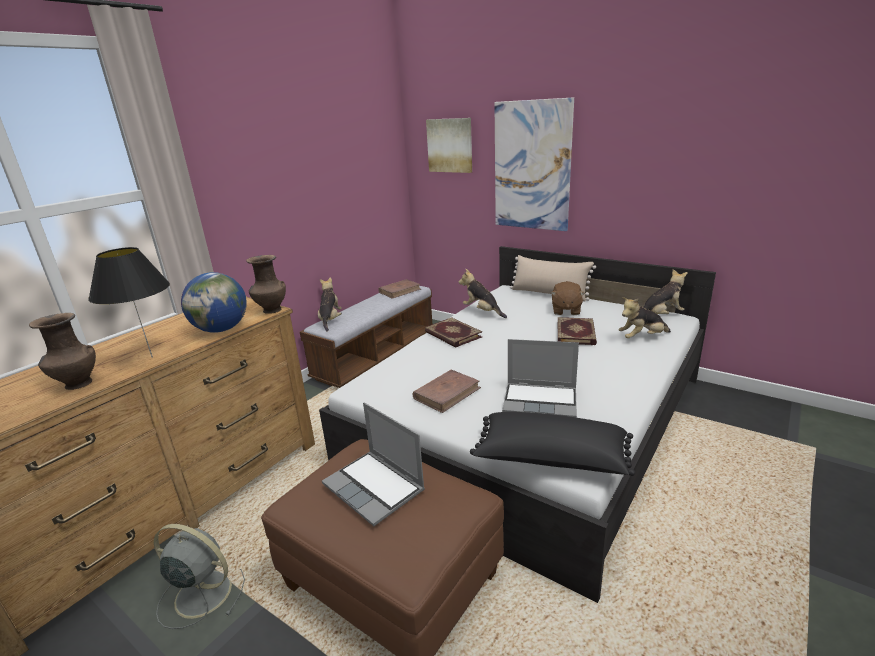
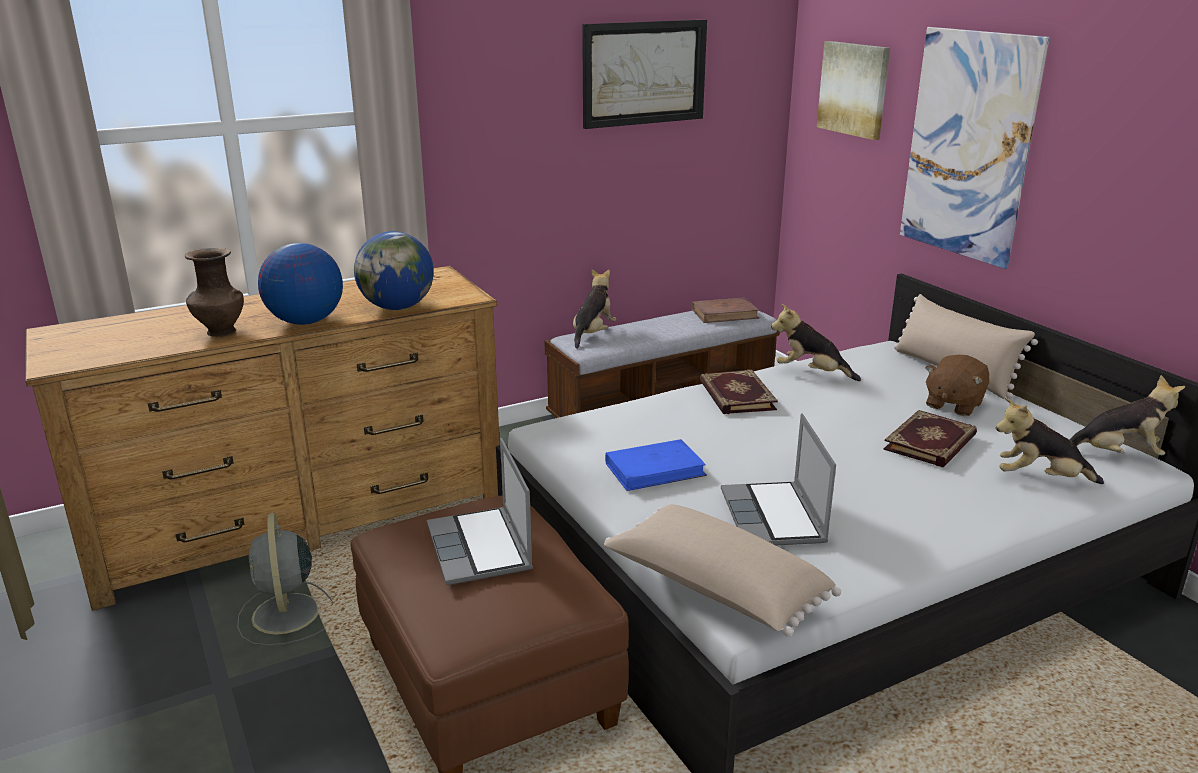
camera: 25 degrees right, 0 degrees up
black table lamp [88,247,170,358] -> globe [258,243,343,325]
grey fan [154,524,245,629] -> grey fan turned 150 degrees counterclockwise [237,513,333,646]
brown vase [246,255,286,314] -> none
brown book [413,370,481,413] -> blue book [605,439,707,491]
plush toy [459,269,507,318] -> plush toy turned 45 degrees counterclockwise [771,304,861,381]
black pillow [470,412,635,476] -> beige pillow [604,504,841,637]
laptop [502,339,579,418] -> laptop turned 45 degrees clockwise [721,413,836,545]
none -> picture [582,20,707,129]

